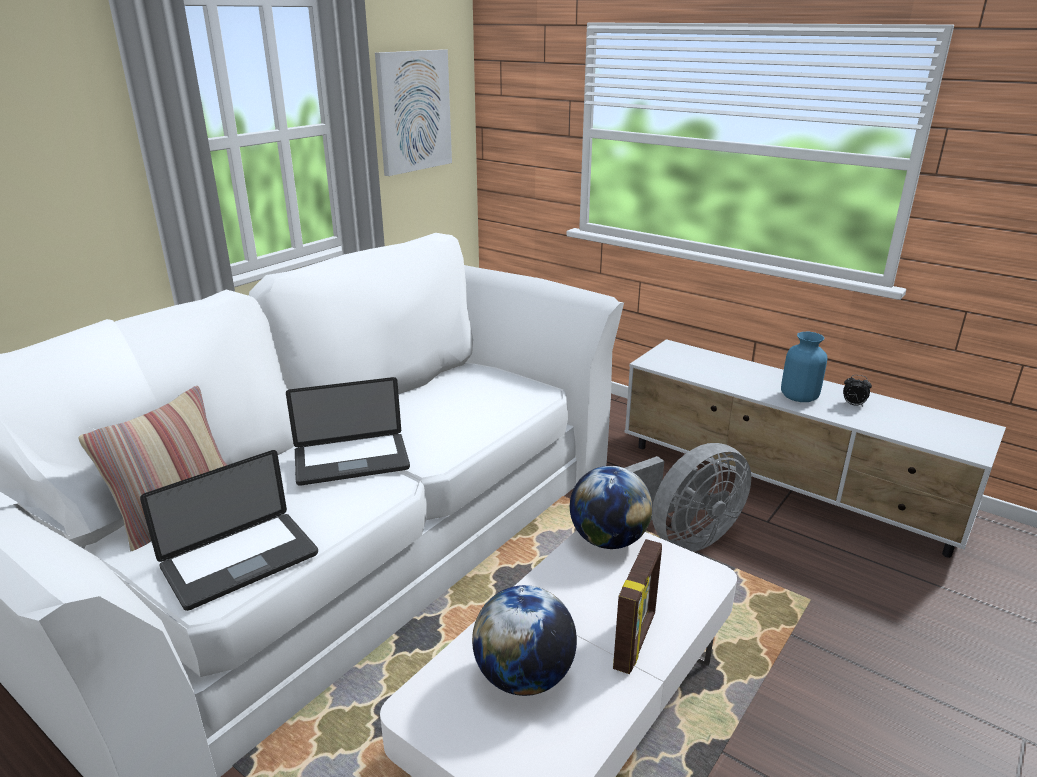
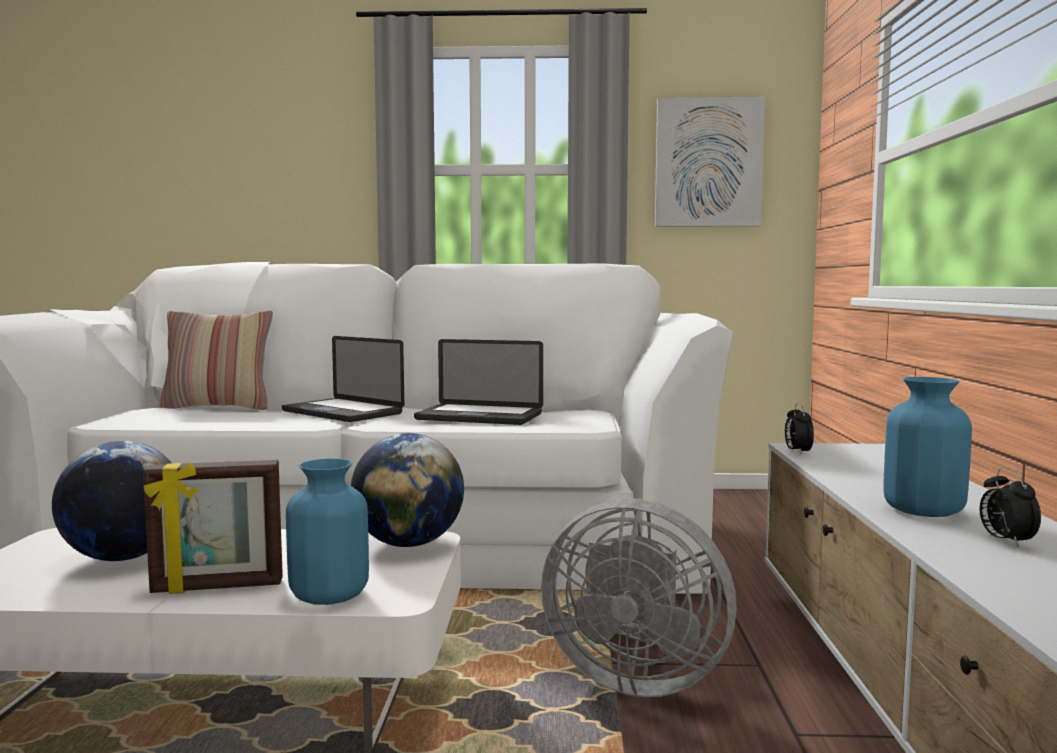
camera: 55 degrees right, 20 degrees down
laptop [140,450,318,611] -> laptop moved to [414,339,543,425]
none -> blue vase [286,459,369,605]
none -> alarm clock [785,403,814,454]

